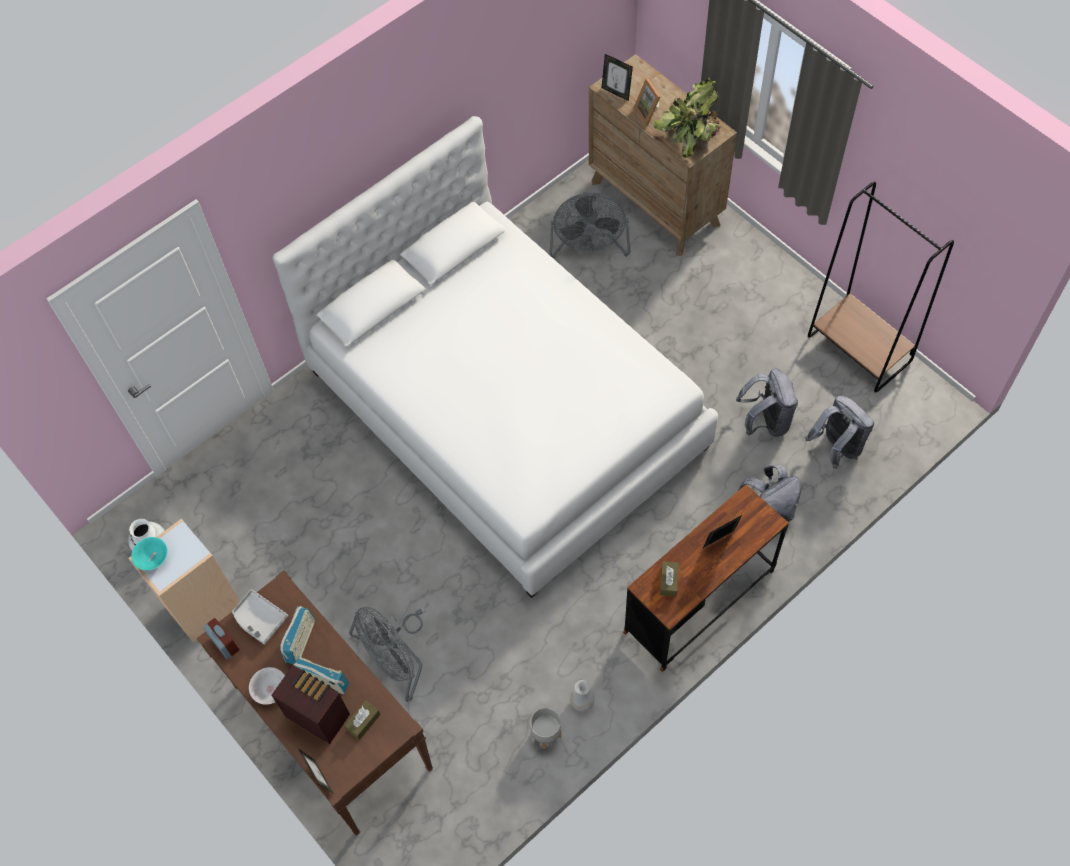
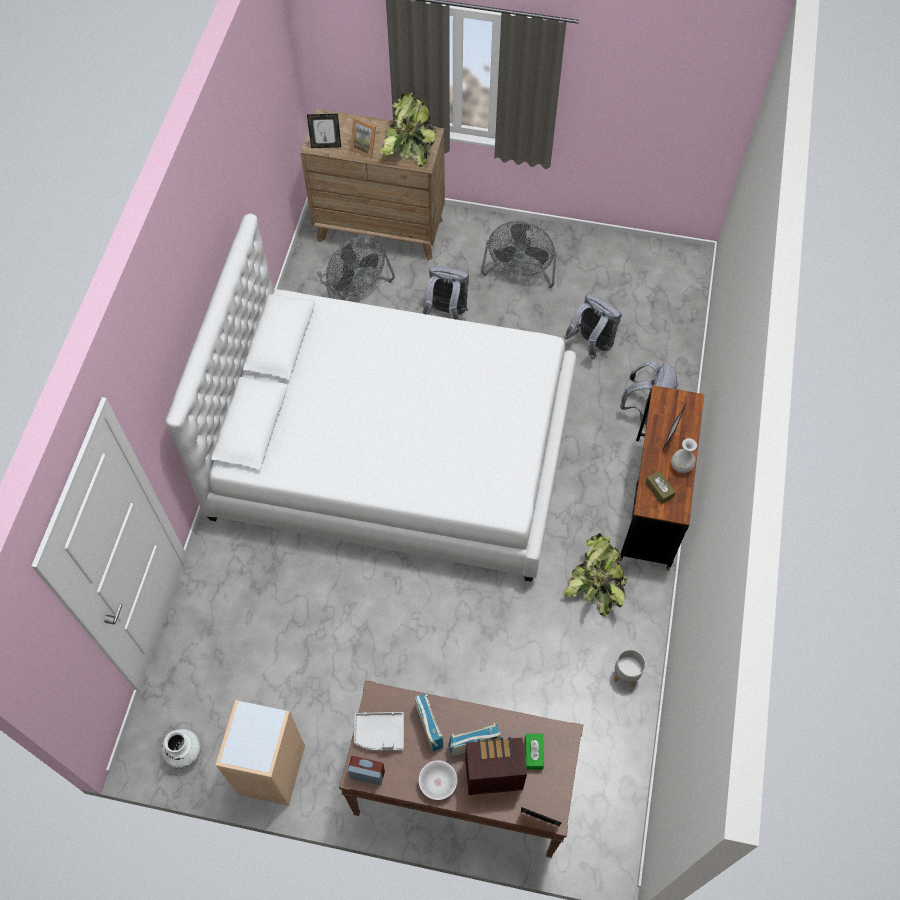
camera: 40 degrees left, 0 degrees up
turquoise bowl [131,537,168,570] -> none
brown tissue box [344,700,380,740] -> green tissue box [525,734,544,770]
grey fan [349,607,424,702] -> grey fan moved to [481,221,557,288]
white vase [570,680,595,712] -> white vase moved to [671,438,697,473]
grey backpack [805,396,874,469] -> grey backpack moved to [423,266,469,320]
clothes rack [808,182,954,393] -> none
none -> potted plant [563,533,628,617]

